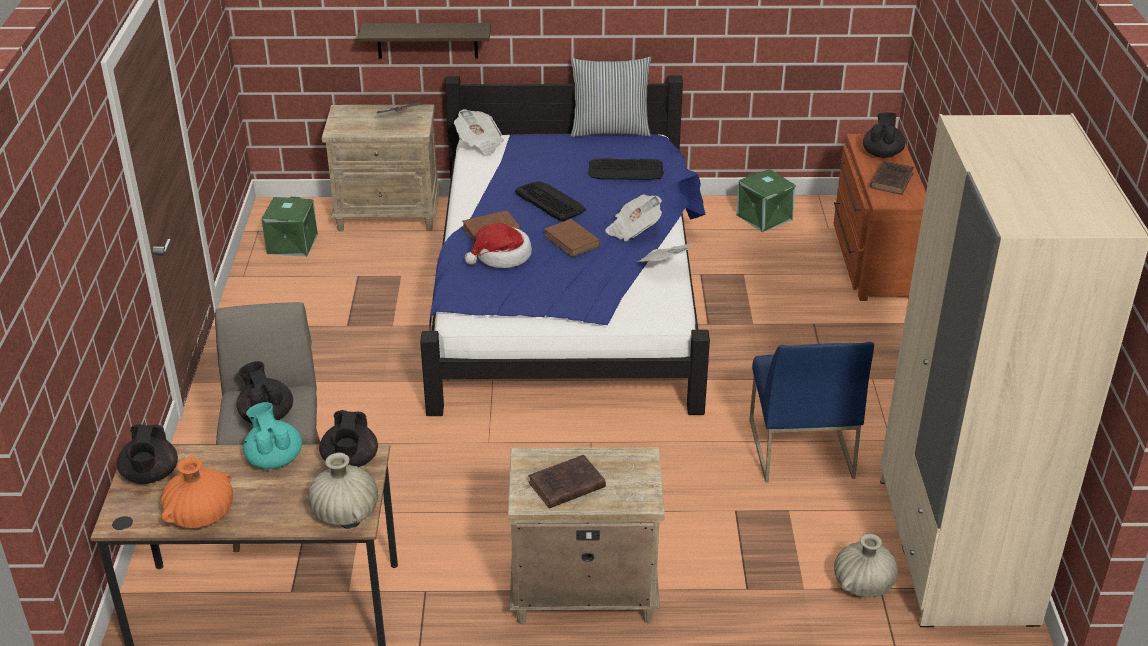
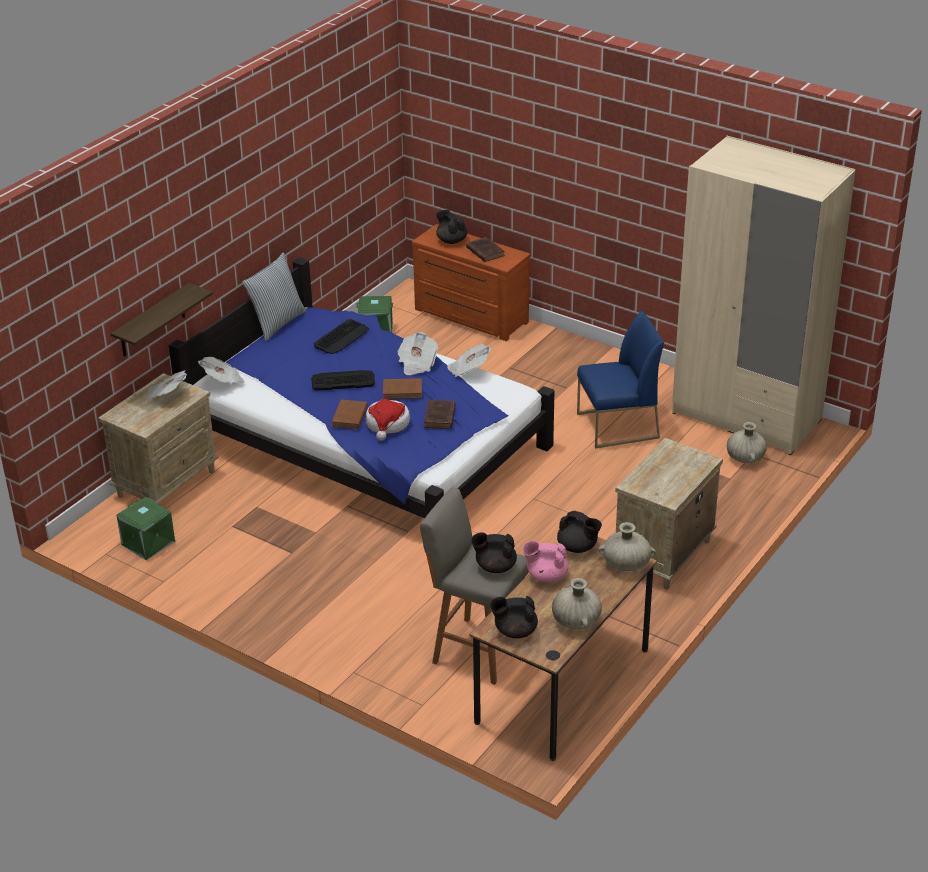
camera: 55 degrees left, 0 degrees up
black teapot [117,424,178,484] -> black teapot turned 150 degrees clockwise [490,596,538,638]
orange vase [161,457,233,529] -> beige vase [552,578,602,630]
turquoise teapot [243,402,302,469] -> pink teapot [523,541,569,583]
brown book [528,455,606,508] -> brown book moved to [424,400,456,429]
blue chair [750,342,874,482] -> blue chair turned 45 degrees counterclockwise [577,310,664,448]

